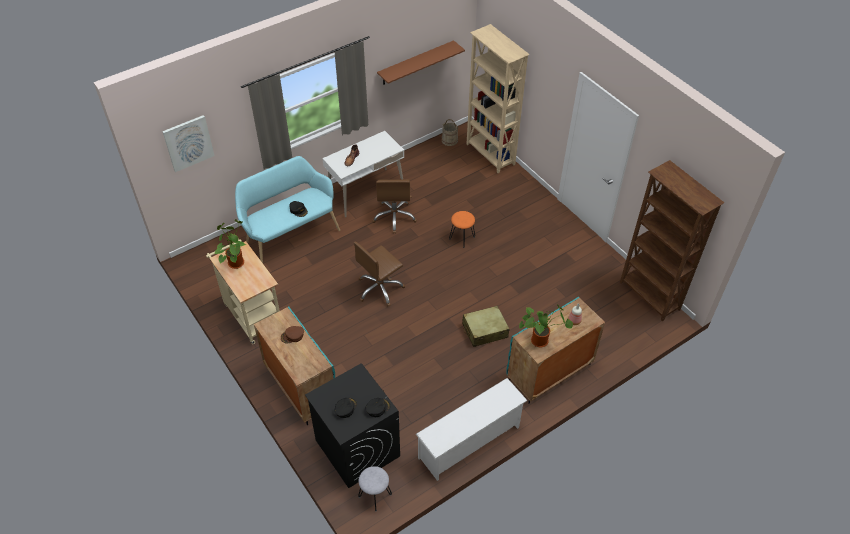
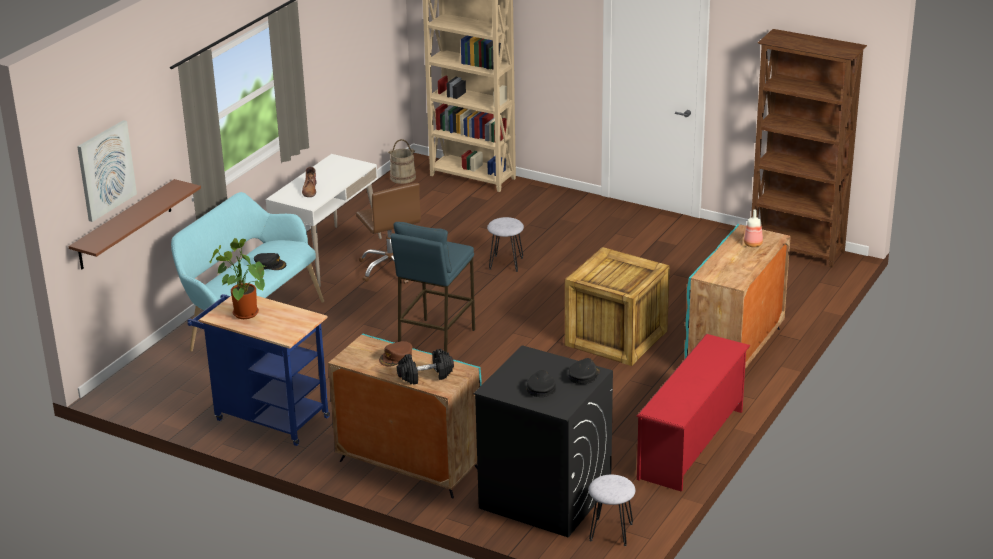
camera: 25 degrees left, 20 degrees down
beige cart [206,239,280,344] -> blue cart [187,294,330,446]
brown office chair [354,241,405,307] -> blue stool [390,222,475,352]
brown shelf [377,40,465,85] -> brown shelf moved to [68,179,201,270]
white shoe rack [416,378,528,481] -> red shoe rack [636,334,750,492]
orange stool [449,211,475,248] -> grey stool [487,217,524,272]
beige suitcase [462,306,510,347] -> crate [564,247,670,366]
potted plant [519,304,573,348] -> none
none -> black dumbbell [397,349,454,384]

